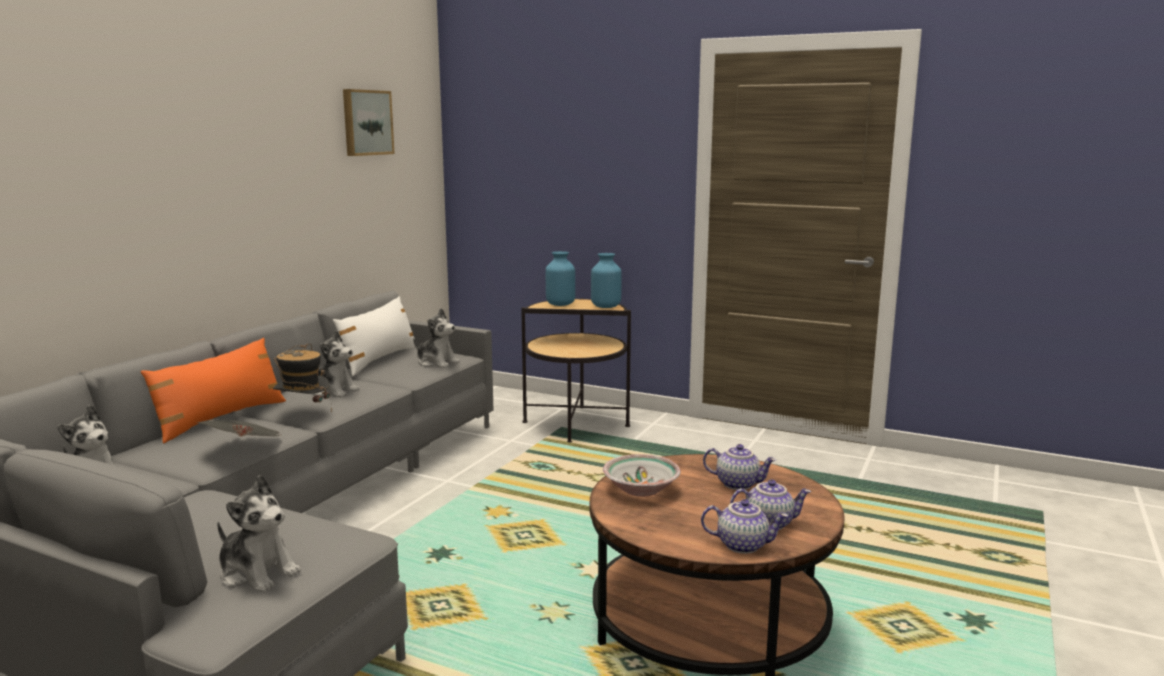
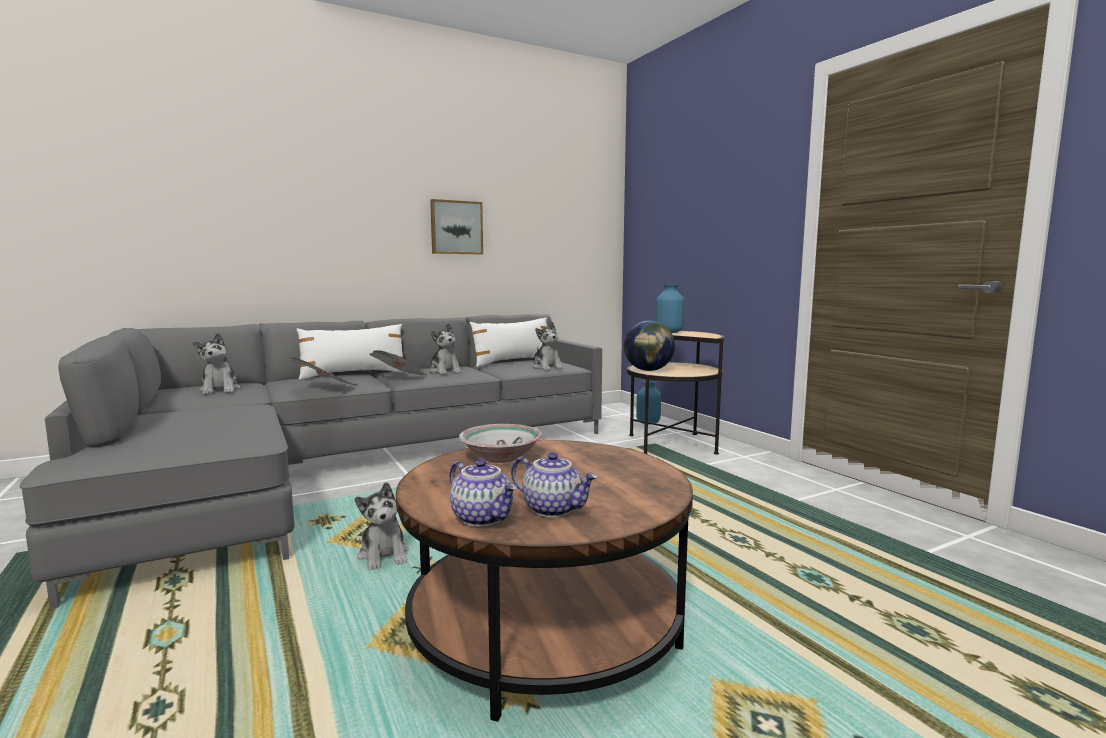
camera: 35 degrees right, 5 degrees down
orange pillow [141,338,286,443] -> white pillow [296,324,406,380]
plush toy [217,475,301,593] -> plush toy moved to [355,482,409,570]
hat [273,344,332,413] -> newspaper [369,350,428,375]
picture [343,89,395,156] -> picture moved to [430,199,483,254]
blue vase [591,253,622,308] -> blue vase moved to [636,380,661,424]
teapot [703,444,776,490] -> none
none -> globe [624,321,675,371]

